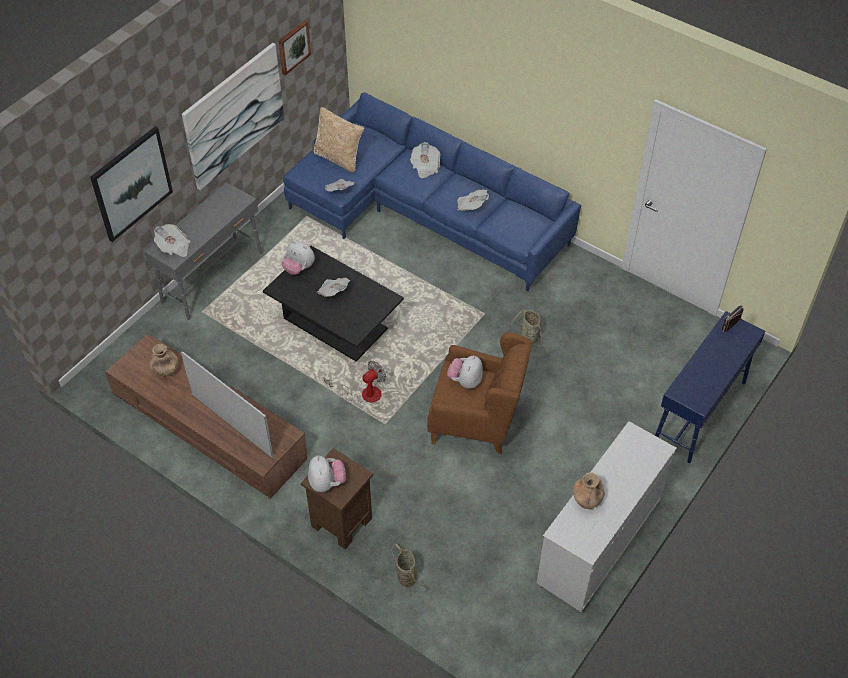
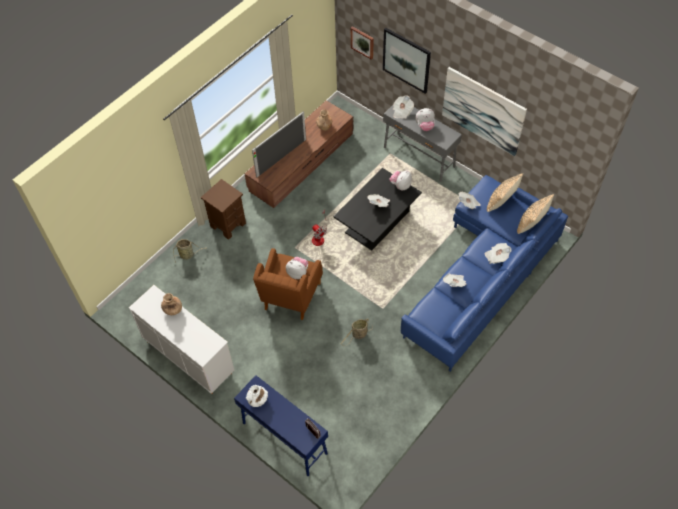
camera: 95 degrees right, 5 degrees up
picture [279,20,311,75] -> picture moved to [351,26,374,60]
plush toy [308,456,346,492] -> plush toy moved to [415,108,435,131]
none -> white vase [246,385,268,407]
none -> beige pillow [517,194,554,234]

